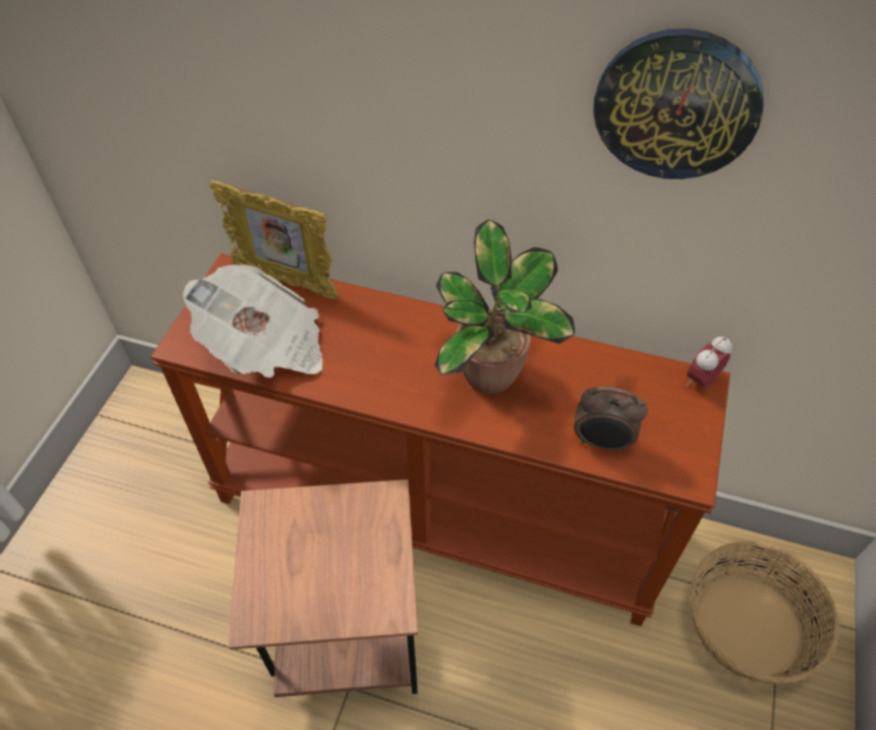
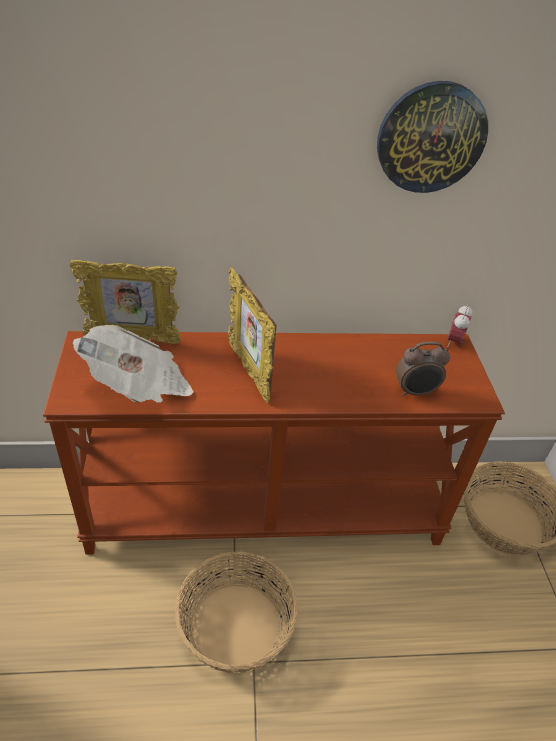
camera: 25 degrees left, 10 degrees down
brown side table [229,479,418,697] -> basket [175,552,298,673]
potted plant [435,220,575,394] -> none
none -> picture frame [228,267,277,403]

